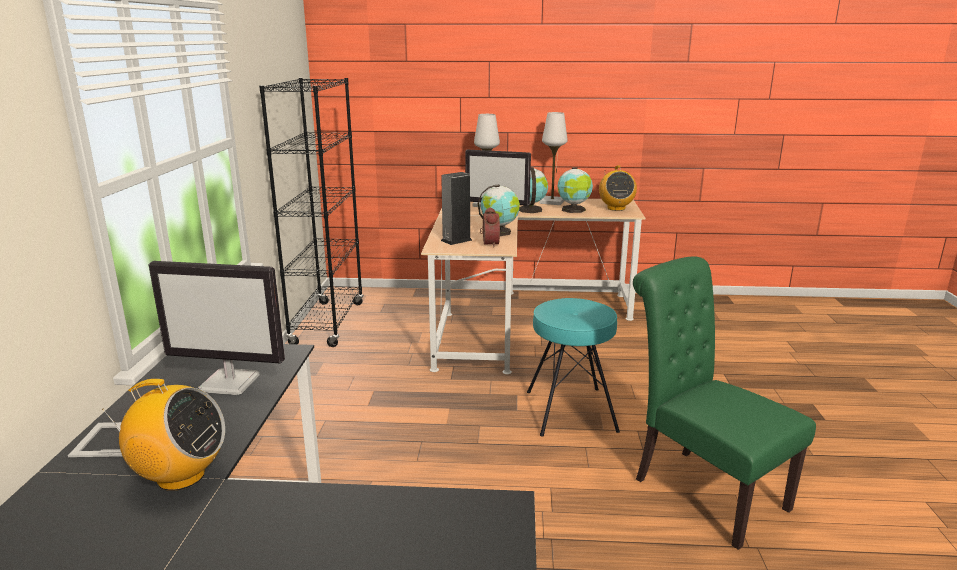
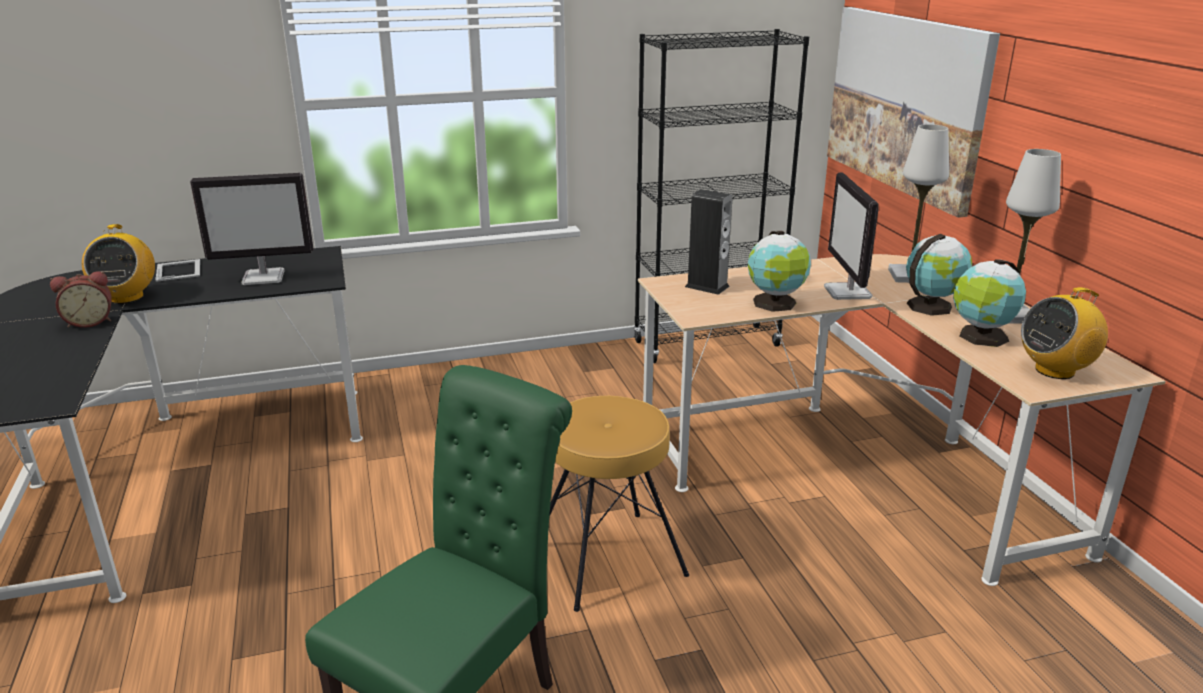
camera: 70 degrees right, 5 degrees up
monitor [148,261,285,395] -> monitor turned 90 degrees counterclockwise [190,173,314,285]
alarm clock [480,207,500,247] -> alarm clock moved to [50,271,112,328]
turquoise stool [527,298,620,437] -> brown stool [549,396,689,612]
none -> picture [827,7,1000,218]

